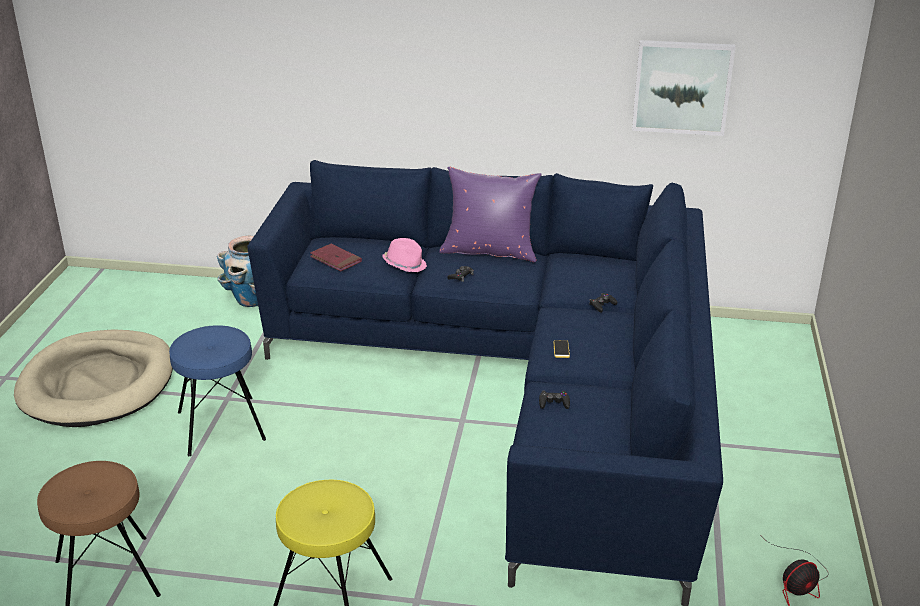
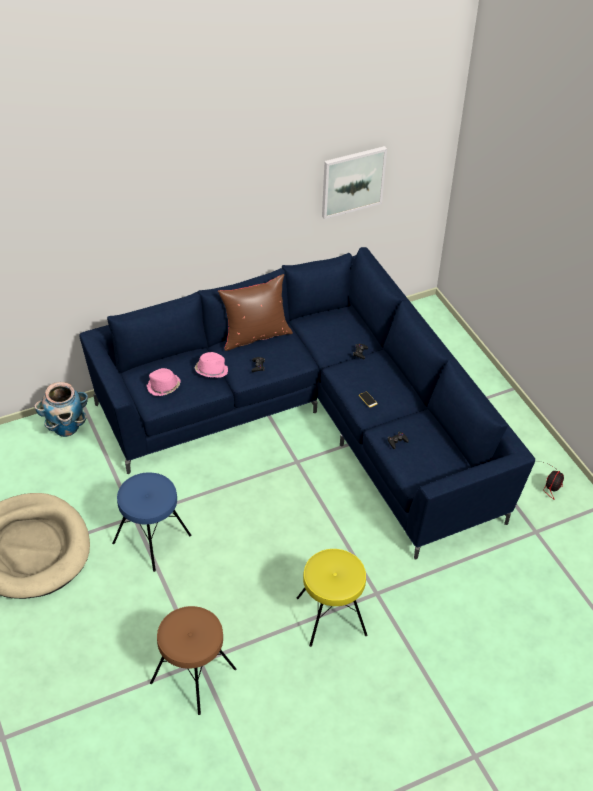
camera: 35 degrees left, 15 degrees up
red book [310,244,362,272] -> pink hat [146,368,181,396]
purple pillow [439,167,542,262] -> brown pillow [218,274,293,351]

